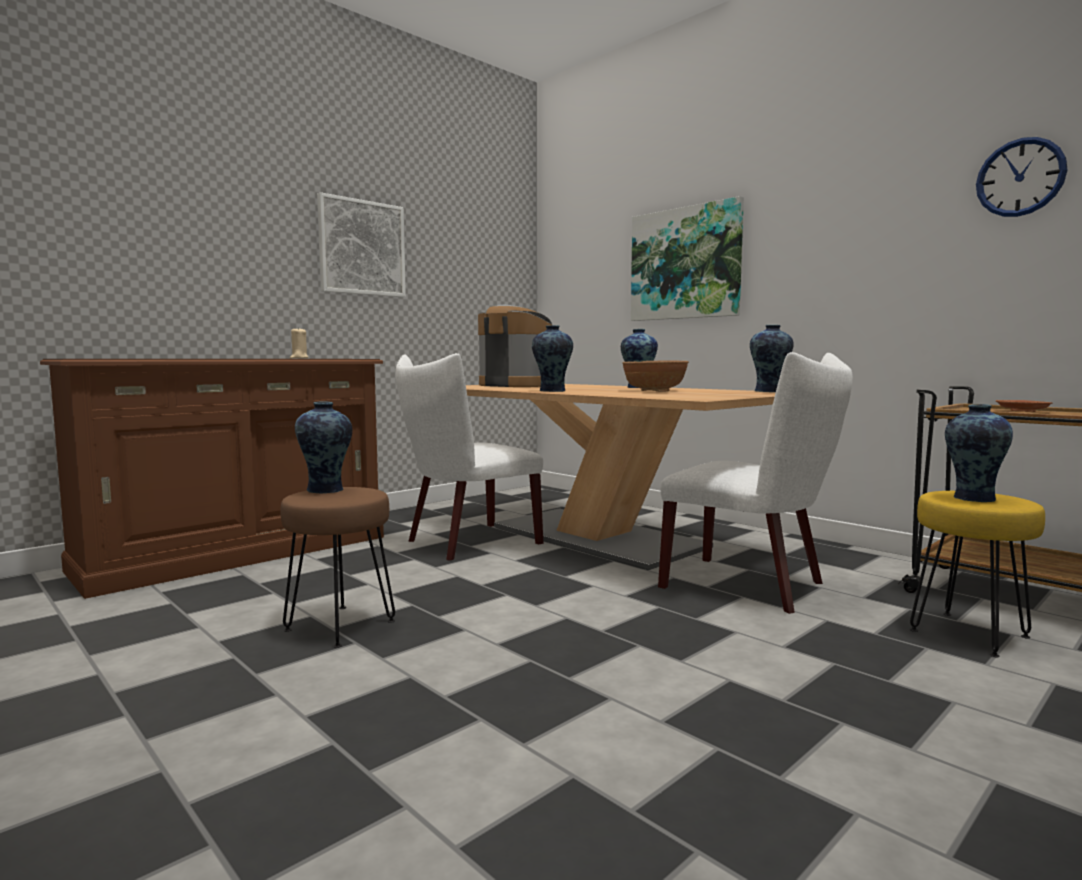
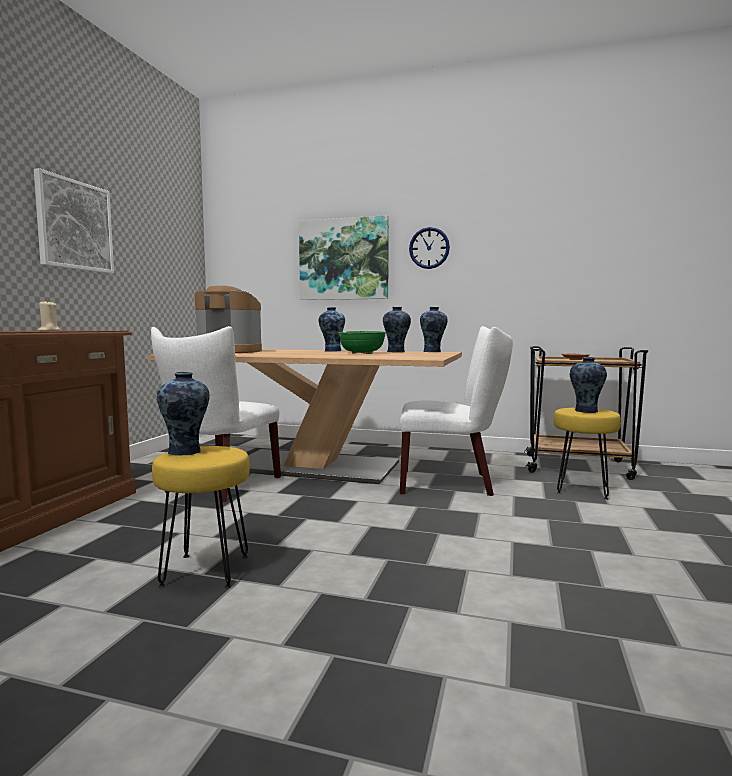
camera: 30 degrees left, 0 degrees up
brown stool [281,487,395,648] -> yellow stool [152,446,250,588]
vase [532,325,573,392] -> vase moved to [383,307,411,353]
brown bowl [622,361,689,392] -> green bowl [338,331,386,354]
wall clock [976,137,1067,217] -> wall clock moved to [409,227,450,269]

